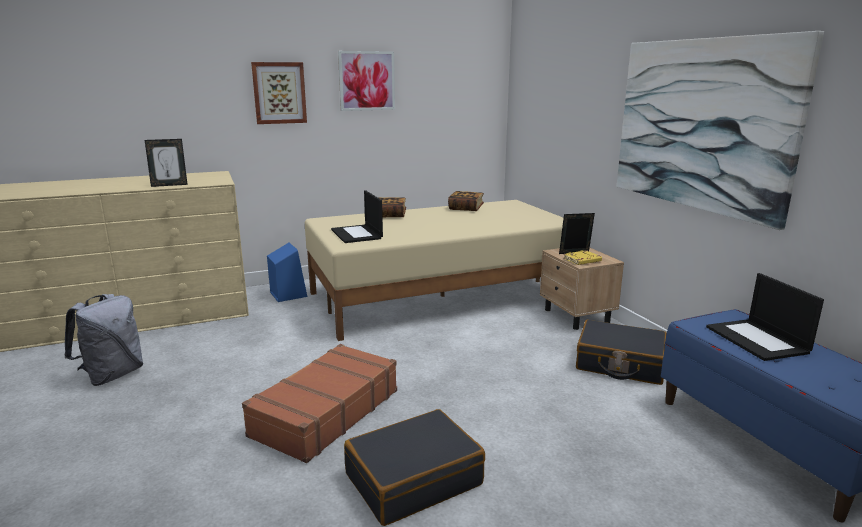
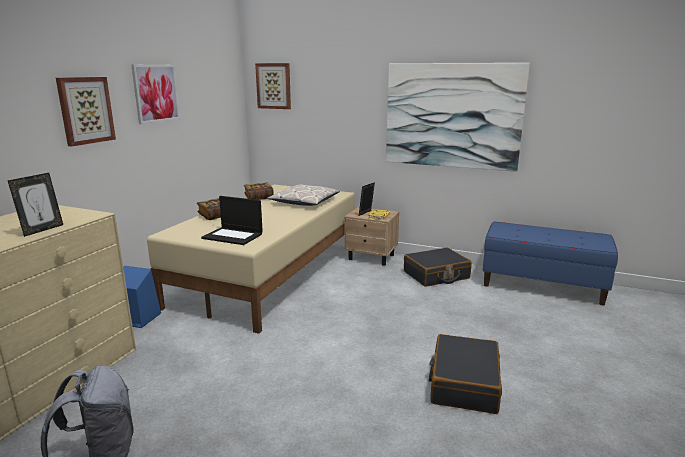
camera: 45 degrees left, 0 degrees up
brown suitcase [242,344,397,463] -> none
laptop [706,273,824,361] -> none
none -> picture [255,63,291,109]
none -> pillow [268,184,340,206]

